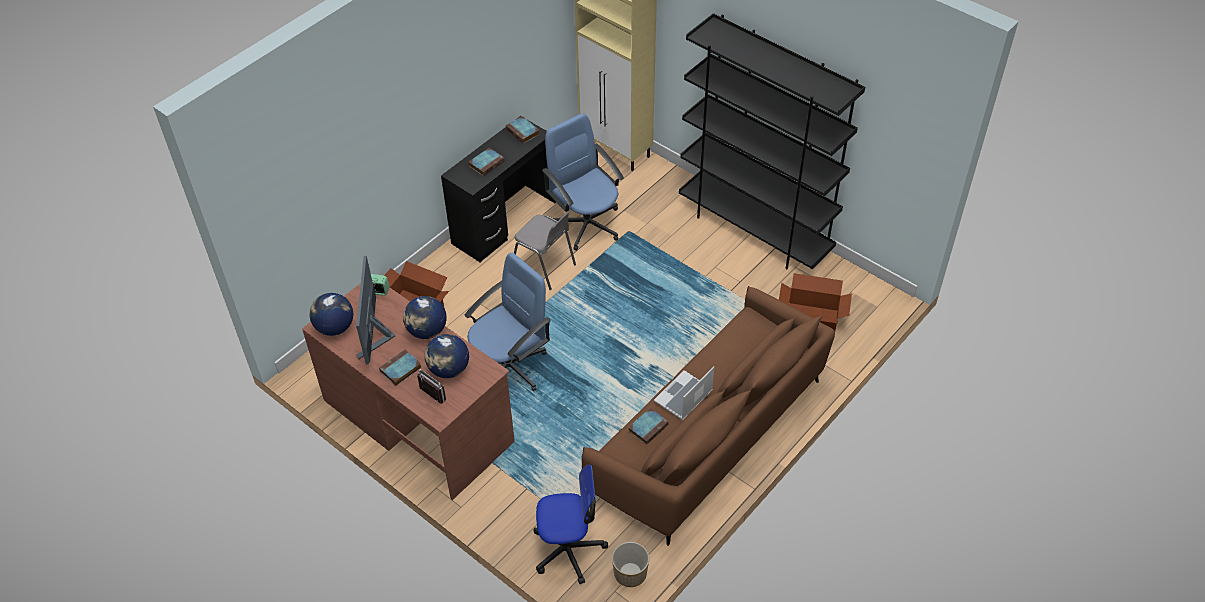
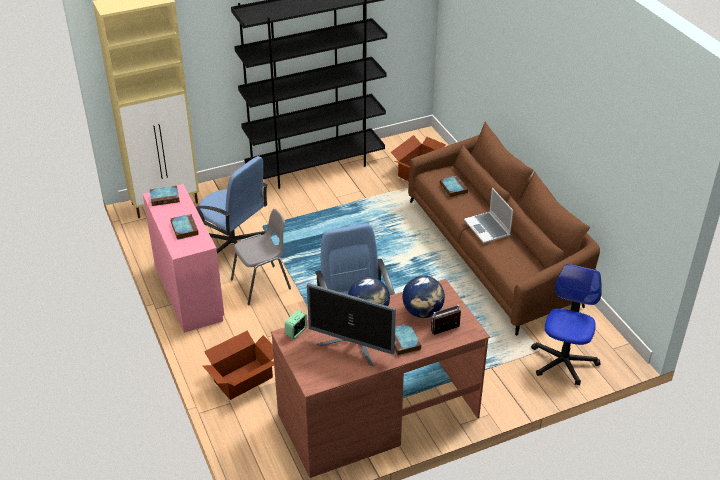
camera: 65 degrees left, 10 degrees down
globe [309,293,353,336] -> none
black desk [441,116,556,262] -> pink desk [143,184,224,333]
blue office chair [542,113,624,251] -> blue office chair turned 135 degrees counterclockwise [196,156,267,254]
planter [612,542,649,587] -> none
book [629,408,669,445] -> book moved to [440,176,468,198]

